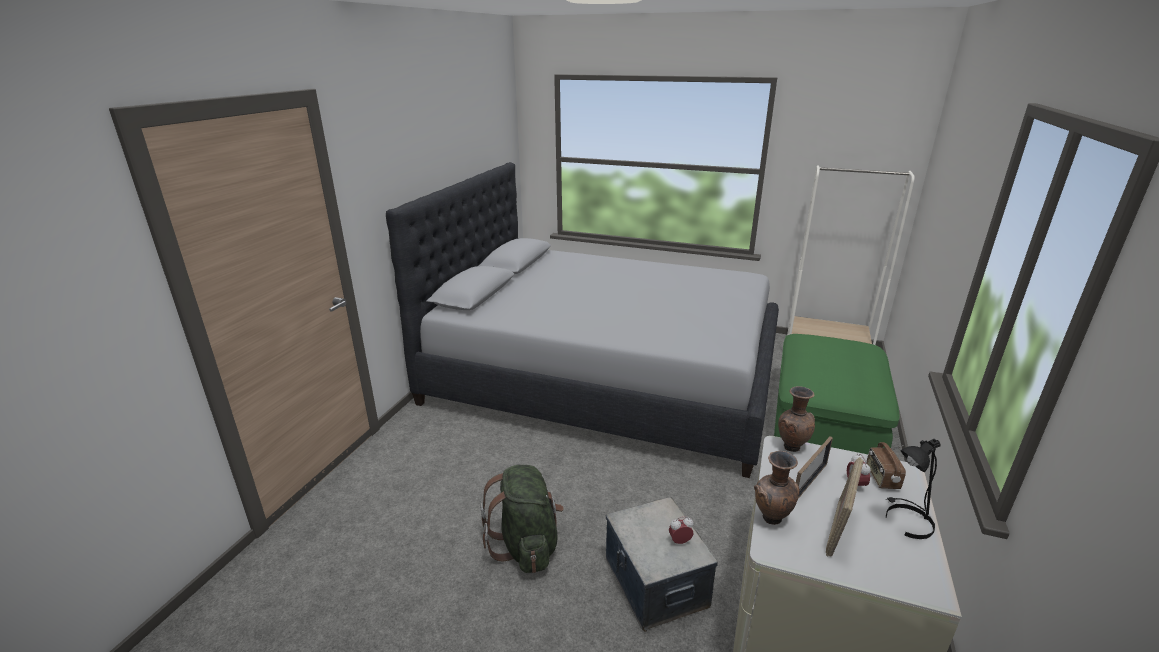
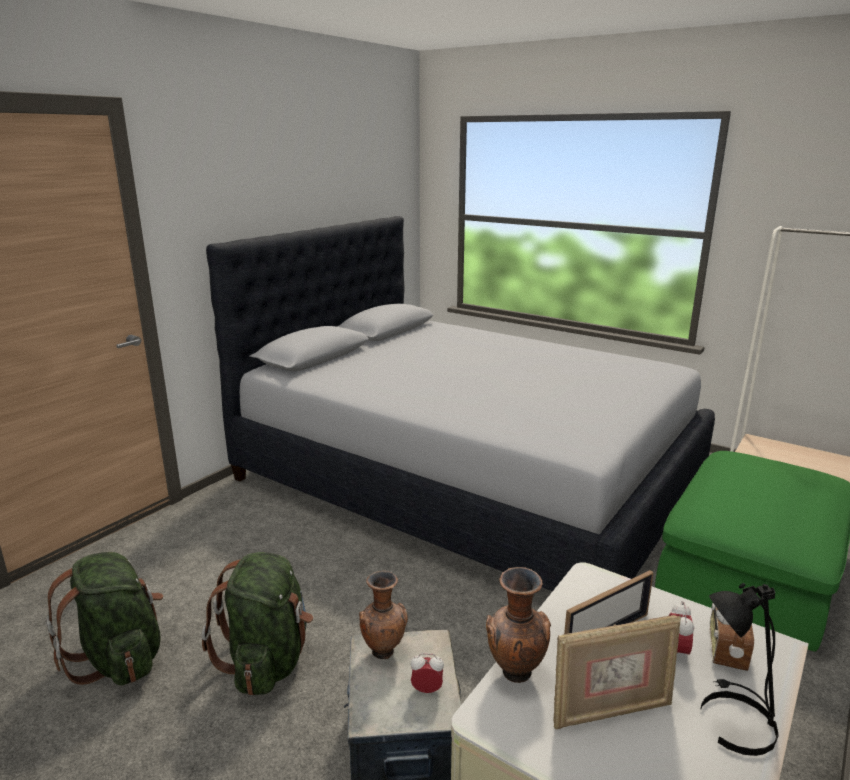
camera: 15 degrees right, 5 degrees down
brown vase [778,386,815,452] -> brown vase moved to [359,571,408,659]
picture frame [826,457,864,557] -> picture frame turned 150 degrees counterclockwise [553,615,681,729]
none -> green backpack [46,552,163,685]

